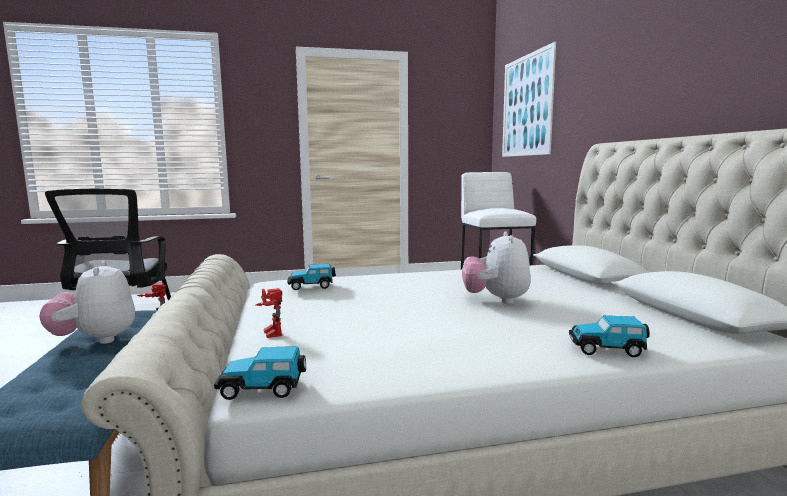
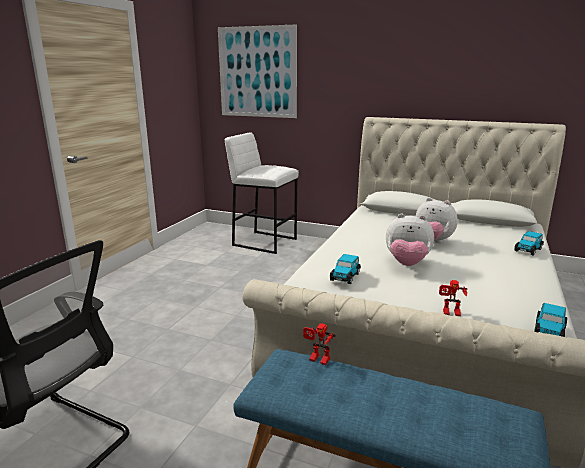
camera: 55 degrees left, 10 degrees up
plush toy [39,261,135,344] -> plush toy moved to [386,214,434,266]

